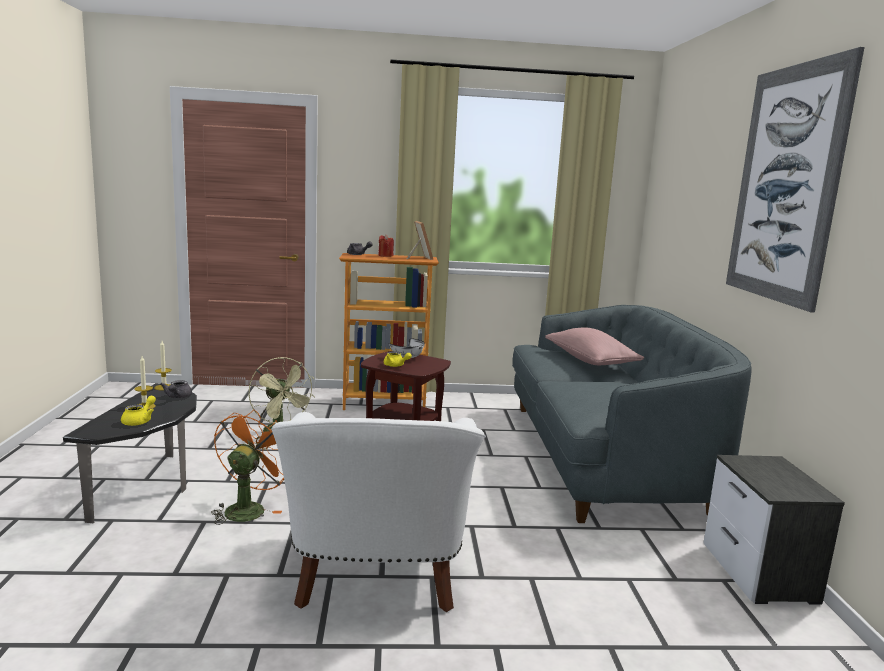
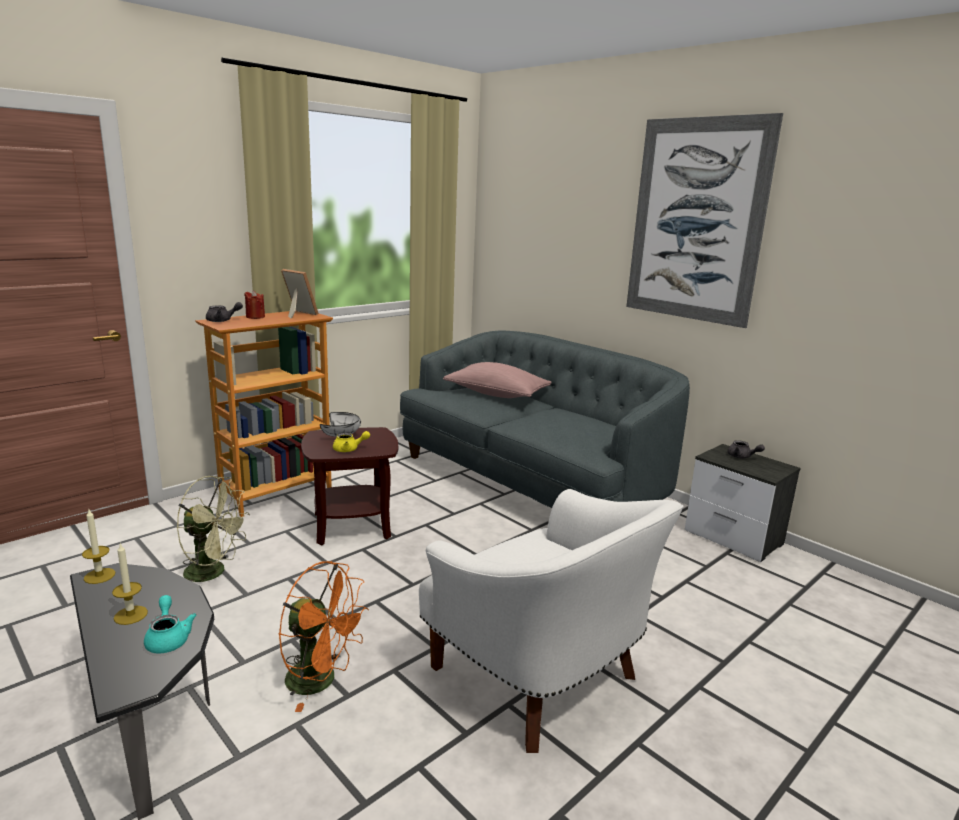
camera: 40 degrees left, 5 degrees up
yellow teapot [121,396,156,426] -> turquoise teapot [144,595,196,653]
grey teapot [160,380,192,399] -> grey teapot moved to [727,440,765,459]
orange fan [211,409,284,525] -> orange fan turned 135 degrees clockwise [278,561,369,712]

